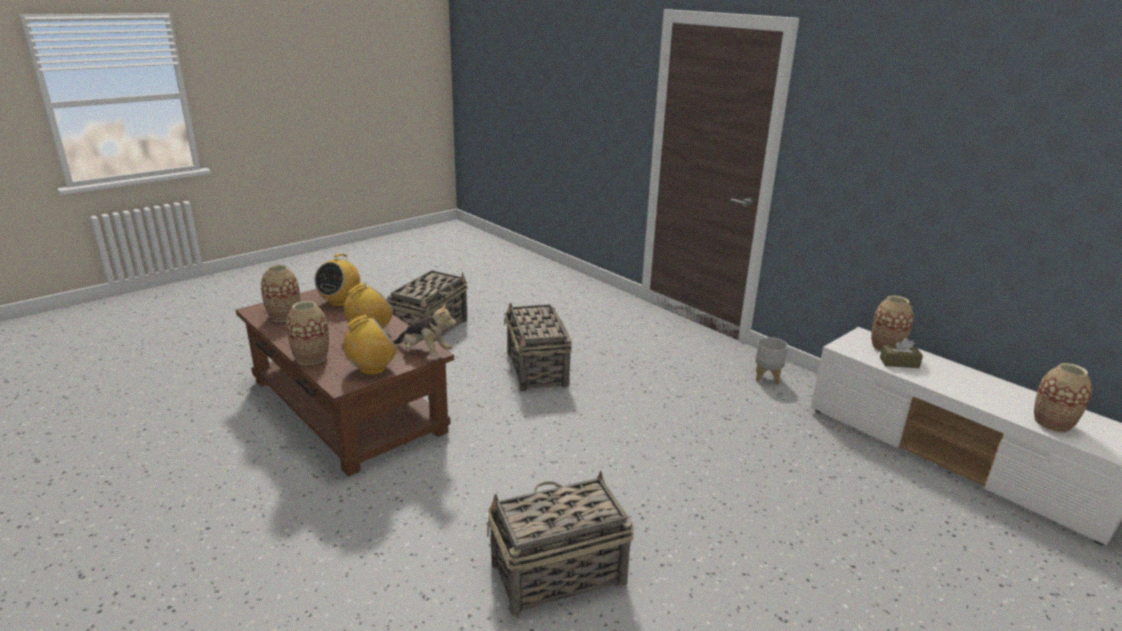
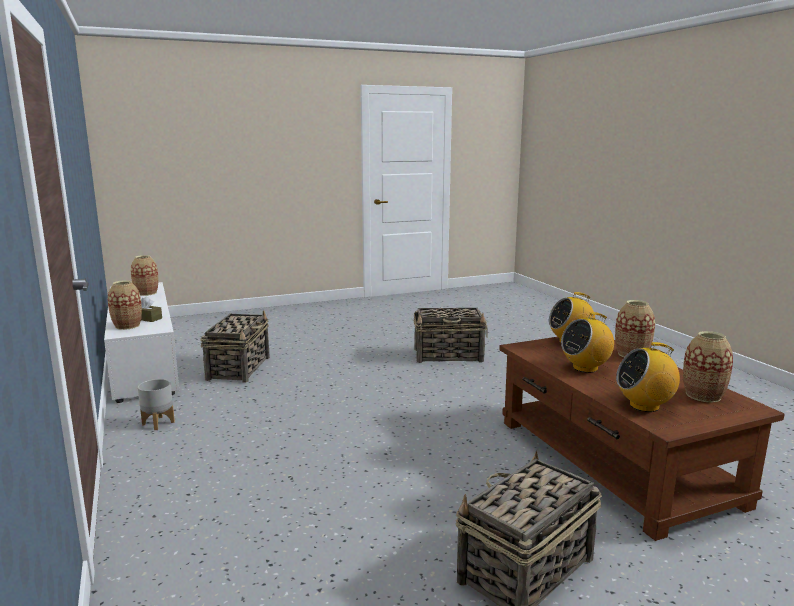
camera: 160 degrees left, 10 degrees down
radio [314,253,360,307] -> radio turned 135 degrees counterclockwise [616,342,680,412]
plush toy [393,303,456,356] -> none
basket [504,302,572,392] -> basket moved to [200,310,270,383]

